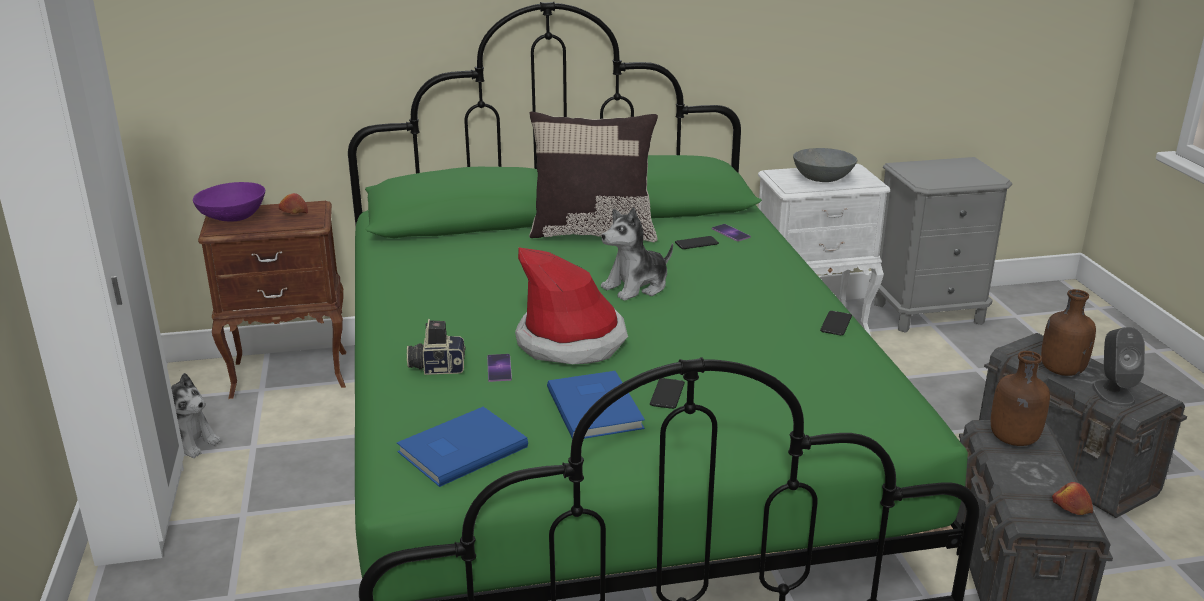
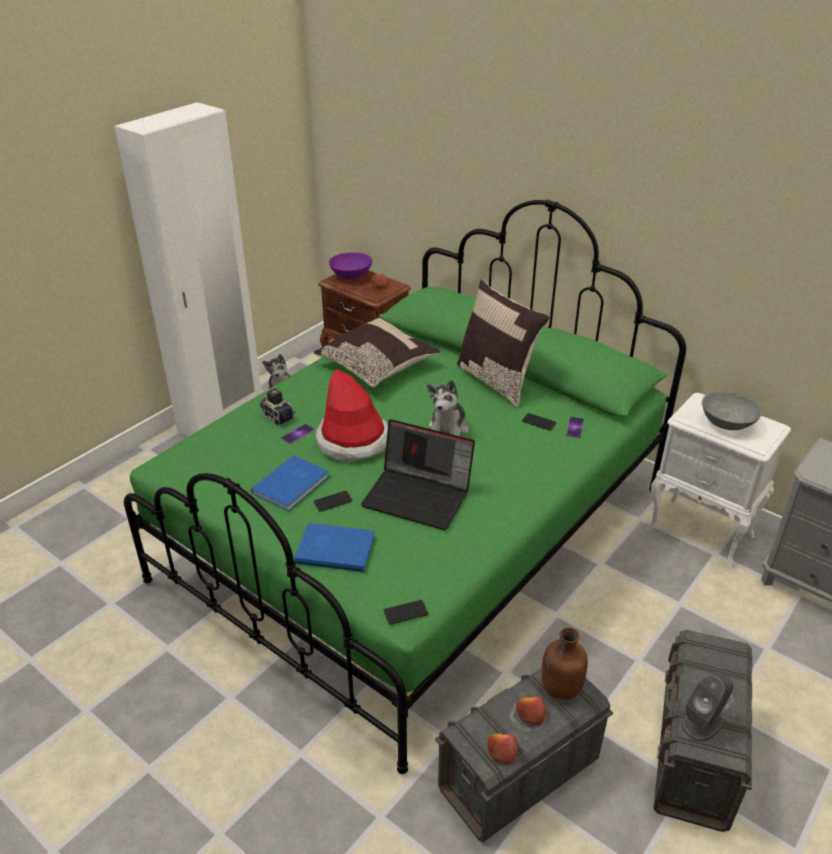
camera: 50 degrees right, 10 degrees up
blue book [397,407,528,487] -> blue book moved to [294,523,375,572]
plush toy [601,207,673,301] -> plush toy turned 90 degrees counterclockwise [427,380,469,436]
phone [820,311,852,335] -> phone moved to [384,600,428,625]
brown bottle [1041,289,1096,376] -> none
none -> pillow [314,317,441,387]
none -> laptop [361,419,475,530]
none -> apple [517,696,546,726]

